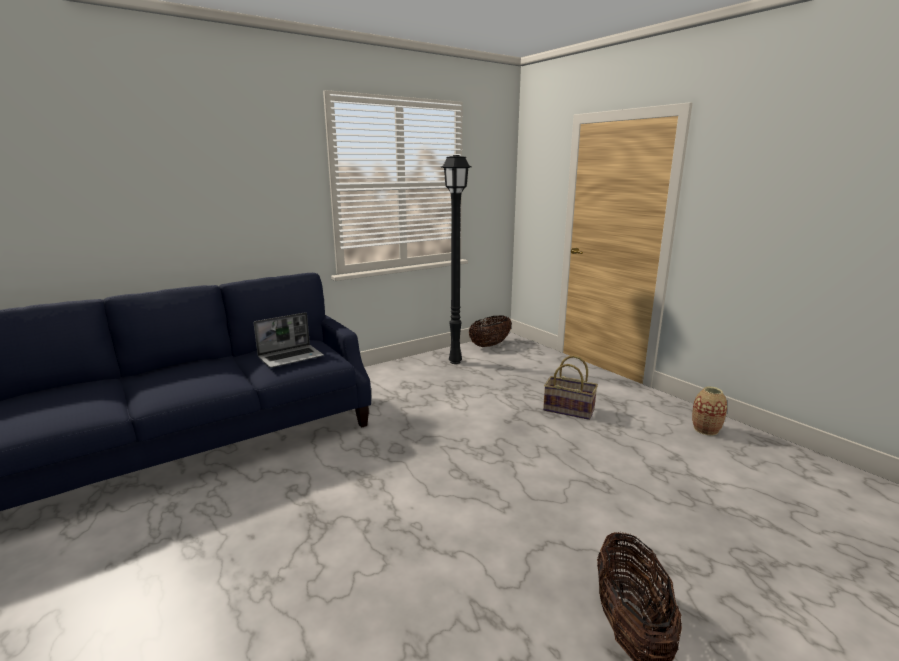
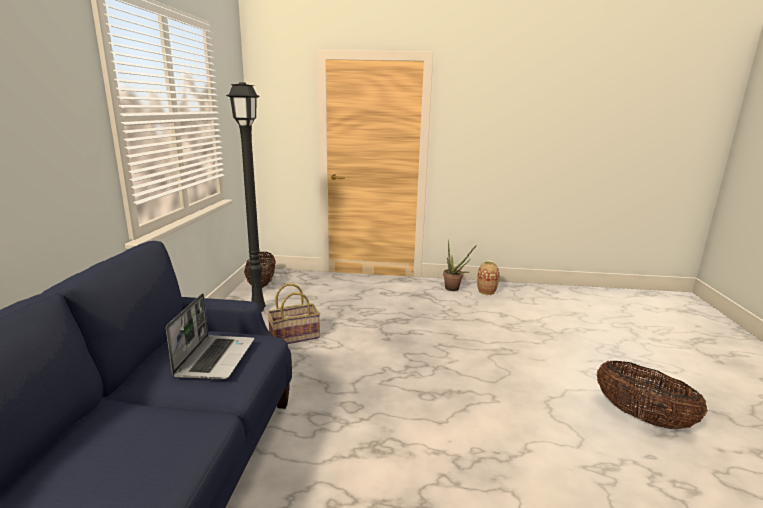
camera: 50 degrees left, 0 degrees up
basket [543,355,598,420] -> basket moved to [267,284,320,344]
none -> potted plant [443,239,477,291]

